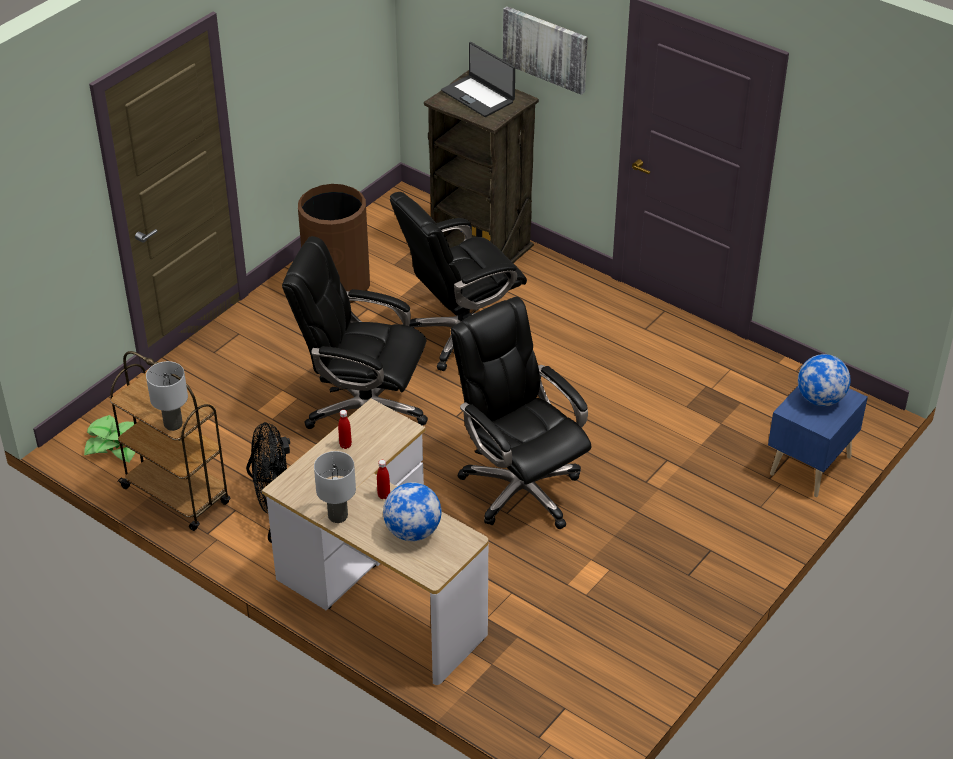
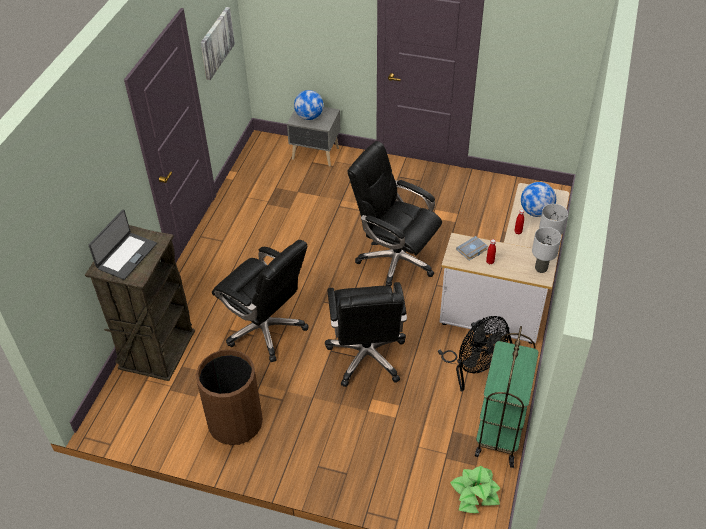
camera: 110 degrees left, 5 degrees up
brown cart [110,351,231,531] -> green cart [475,326,539,468]
white table lamp [146,361,188,431] -> white table lamp moved to [532,227,561,273]
black office chair [451,297,591,529] -> black office chair turned 90 degrees clockwise [347,141,442,286]
picture [503,6,588,95] -> picture moved to [200,7,235,80]
blue nightstand [768,386,868,497] -> grey nightstand [287,107,341,167]
none -> grey book [456,236,488,260]

